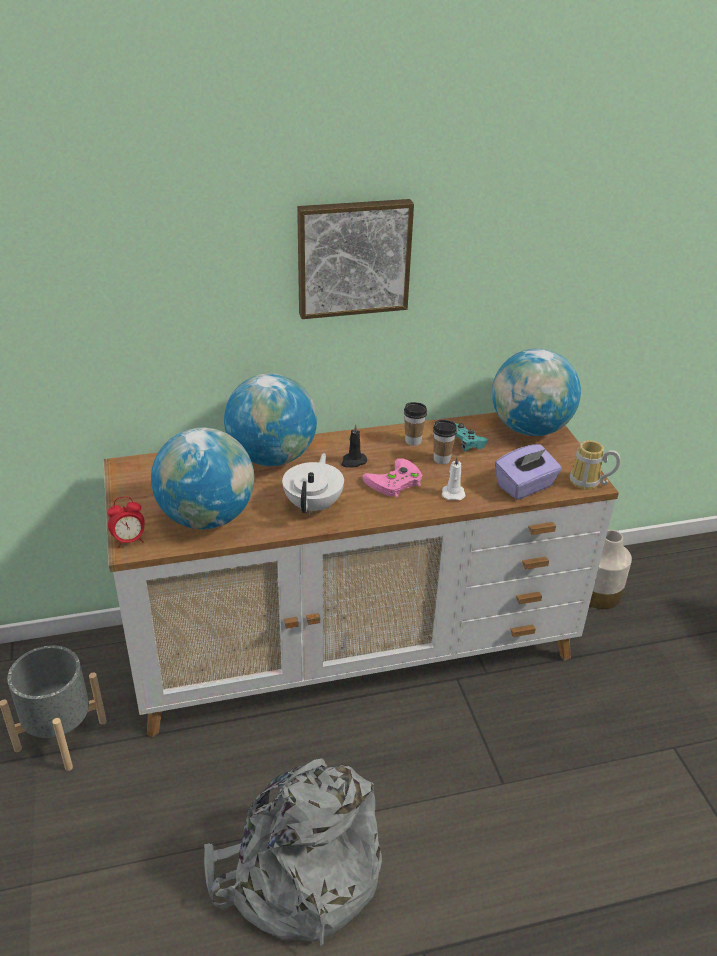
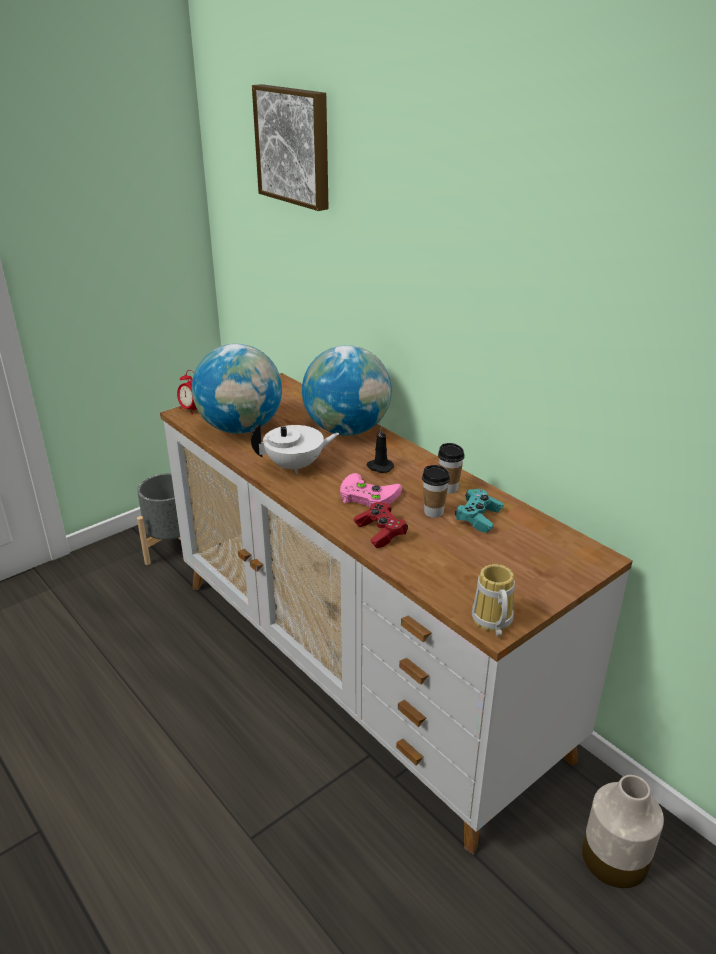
camera: 65 degrees right, 5 degrees down
grey backpack [204,758,382,945] -> none
picture [297,199,414,319] -> picture moved to [252,84,329,211]
white candle [442,456,466,500] -> red game controller [354,502,408,548]
globe [492,348,581,436] -> none
purple tissue box [495,444,562,500] -> none

